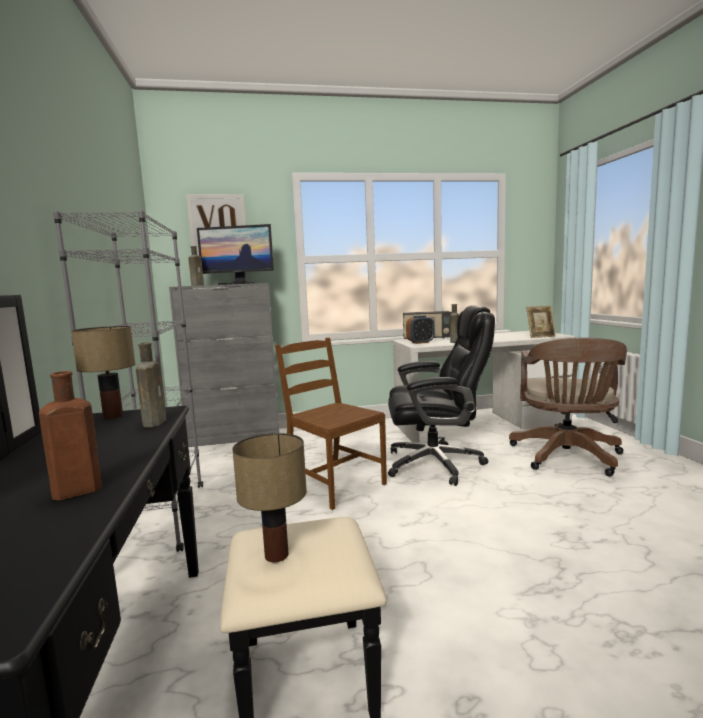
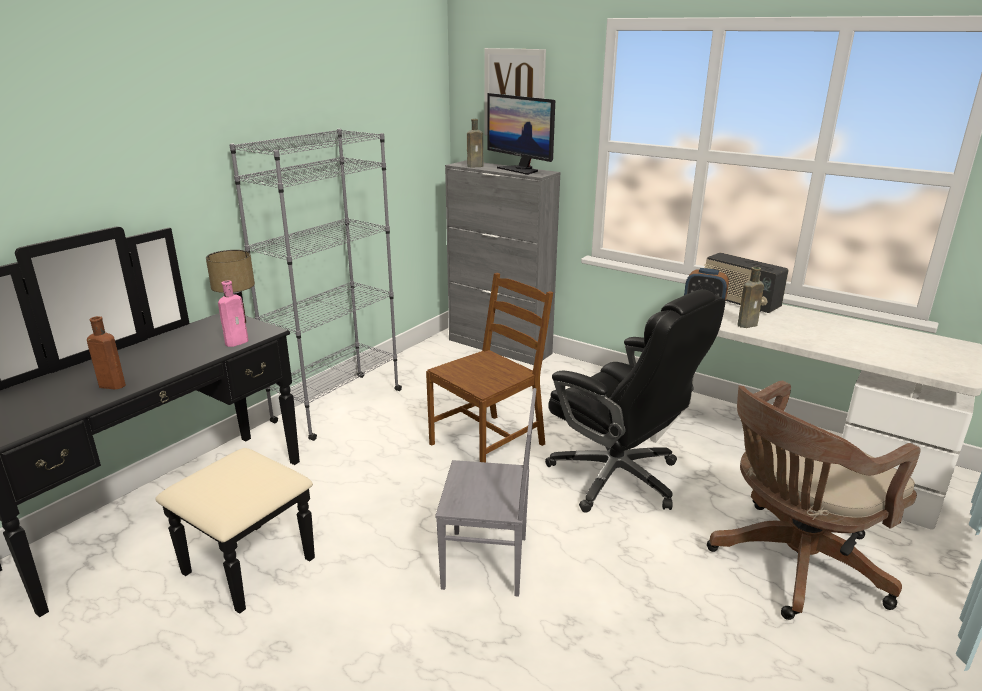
camera: 45 degrees right, 15 degrees up
brown bottle [136,342,166,427] -> pink bottle [218,281,249,347]
table lamp [232,433,307,562] -> none
brown chair [275,338,387,510] -> brown chair turned 45 degrees clockwise [426,273,553,462]
picture frame [526,306,556,338] -> none
none -> grey chair [435,388,537,597]

